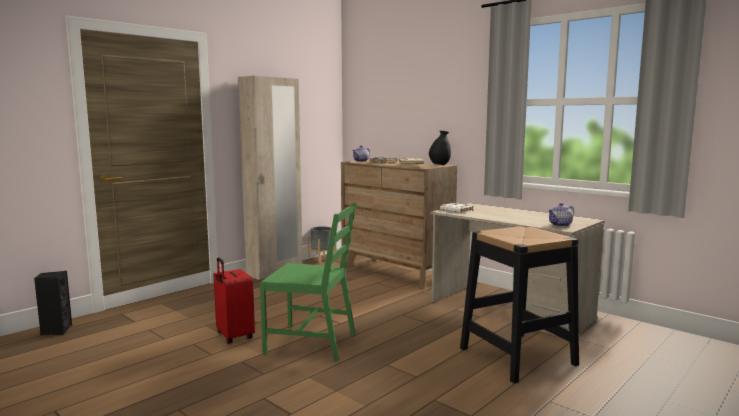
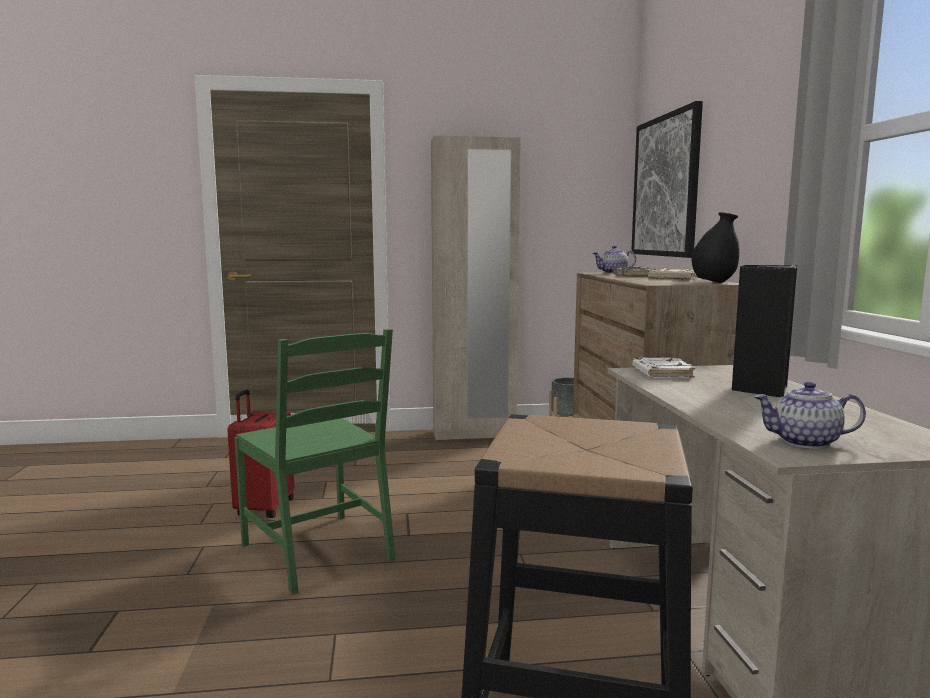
camera: 40 degrees right, 0 degrees up
black speaker [34,271,72,335] -> black speaker moved to [731,265,797,398]
none -> picture [631,101,703,258]

